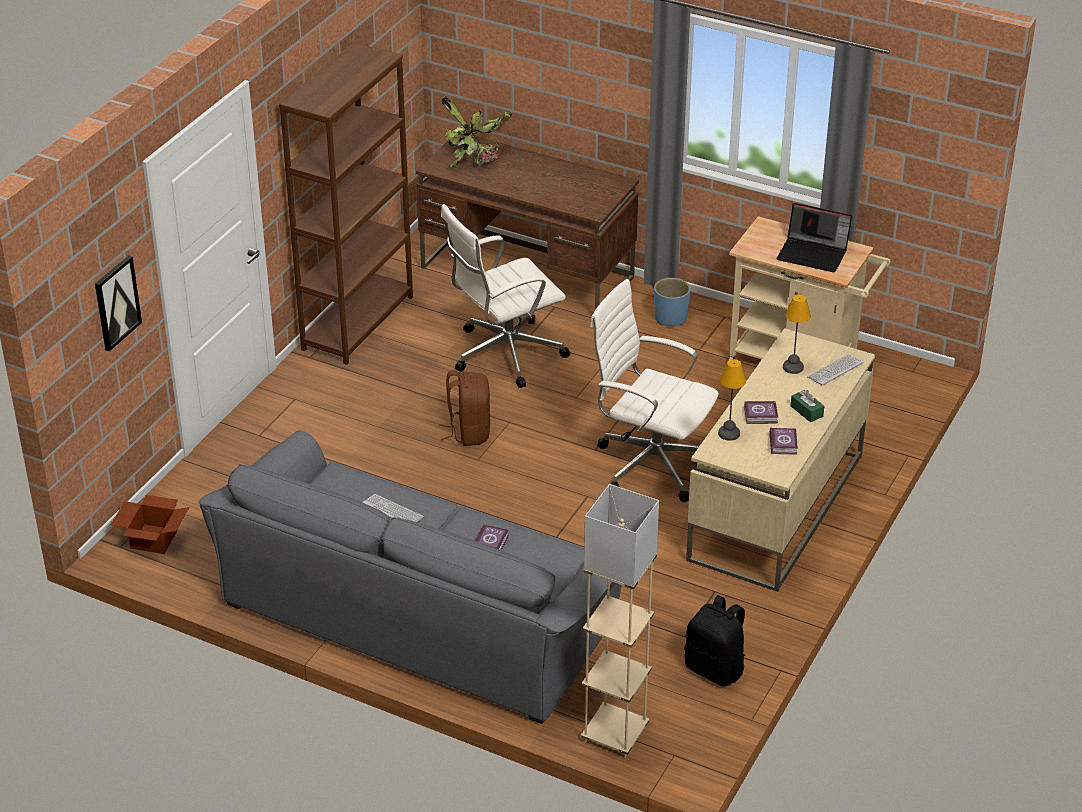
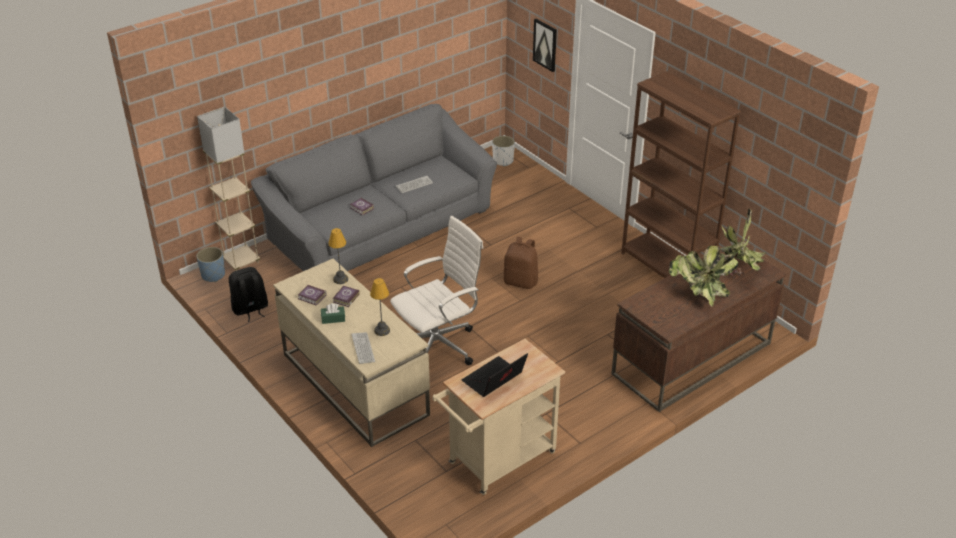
camera: 115 degrees right, 0 degrees up
cardboard box [111,495,189,554] -> white planter [492,136,515,167]
white office chair [441,204,570,388] -> none
blue planter [654,278,690,326] -> blue planter moved to [196,247,225,282]
none -> potted plant [669,245,738,306]

